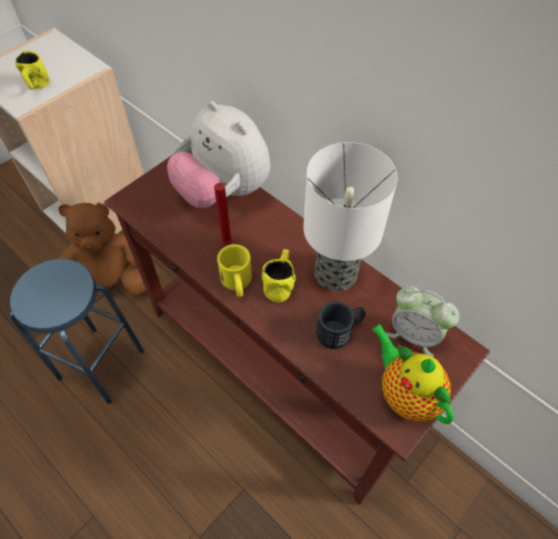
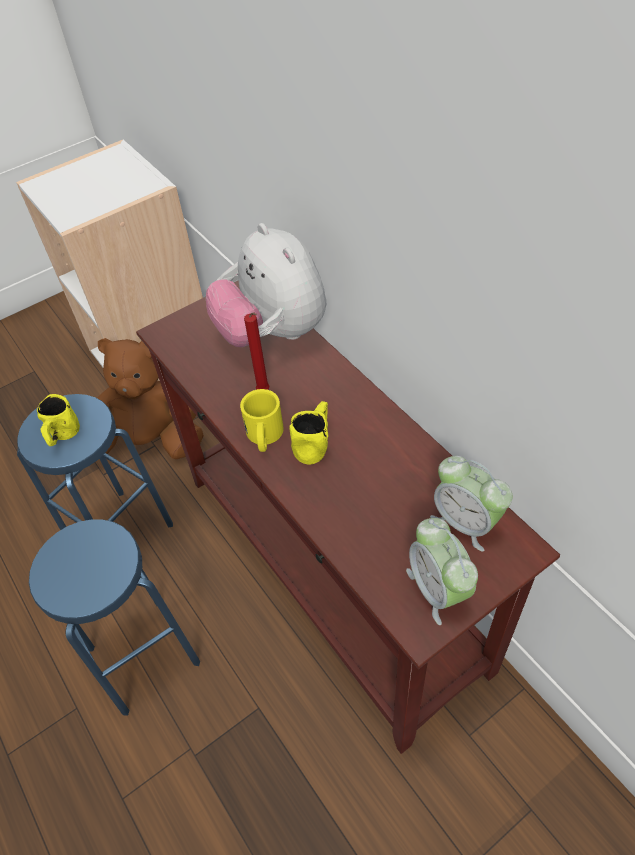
camera: 15 degrees right, 5 degrees down
yellow mug [15,50,50,89] -> yellow mug moved to [37,394,80,446]
table lamp [303,142,397,291] -> none
black mug [316,301,366,349] -> none
teapot [372,324,454,424] -> alarm clock [406,518,478,625]
none -> blue stool [29,519,200,716]

